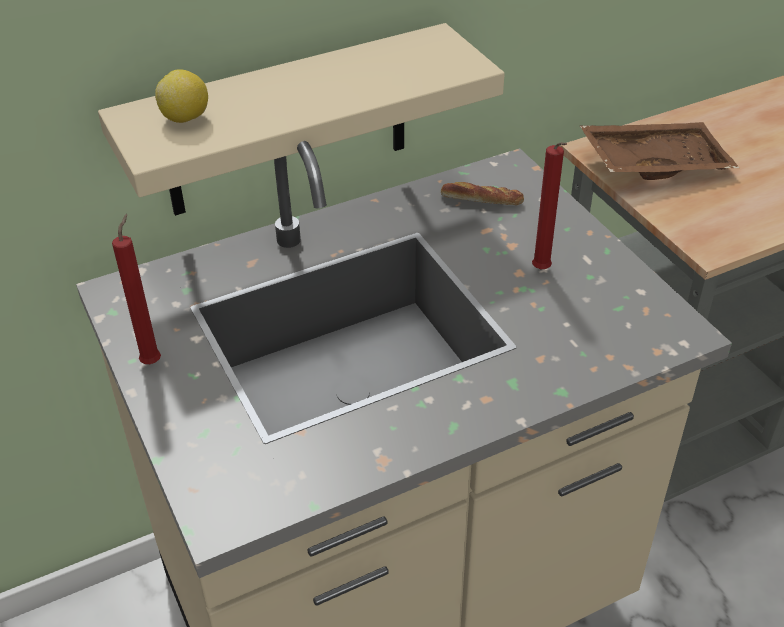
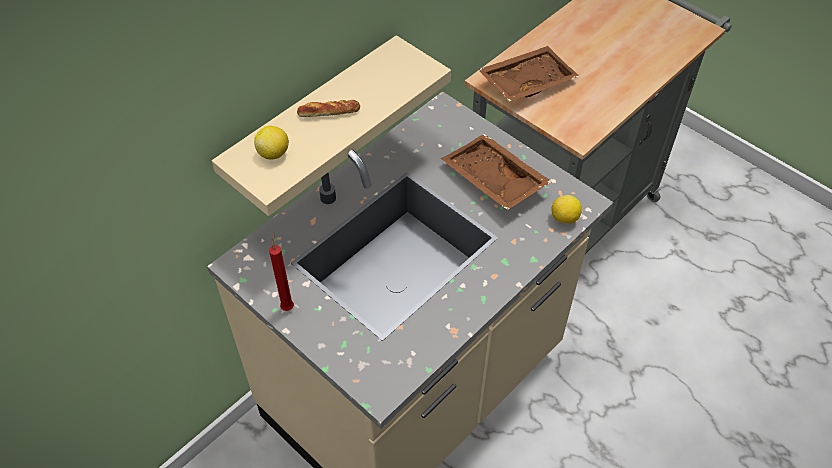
camera: 20 degrees left, 10 degrees up
bread [441,182,524,205] -> bread moved to [297,100,360,117]
red candle [532,142,567,270] -> brown tray [441,134,552,210]
none -> lemon [551,195,582,224]

